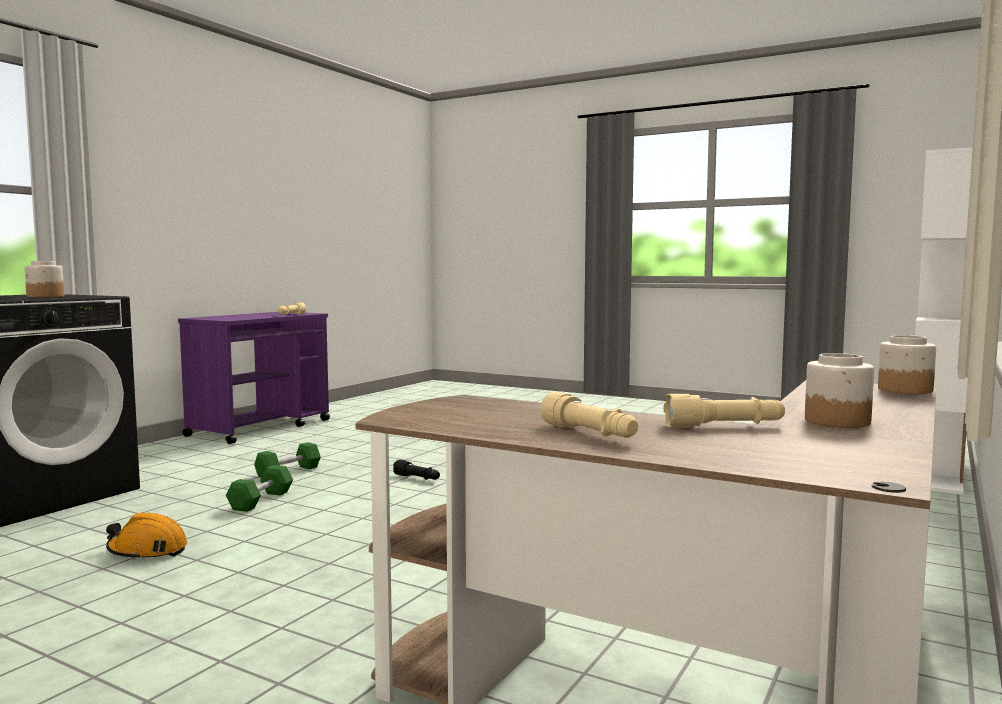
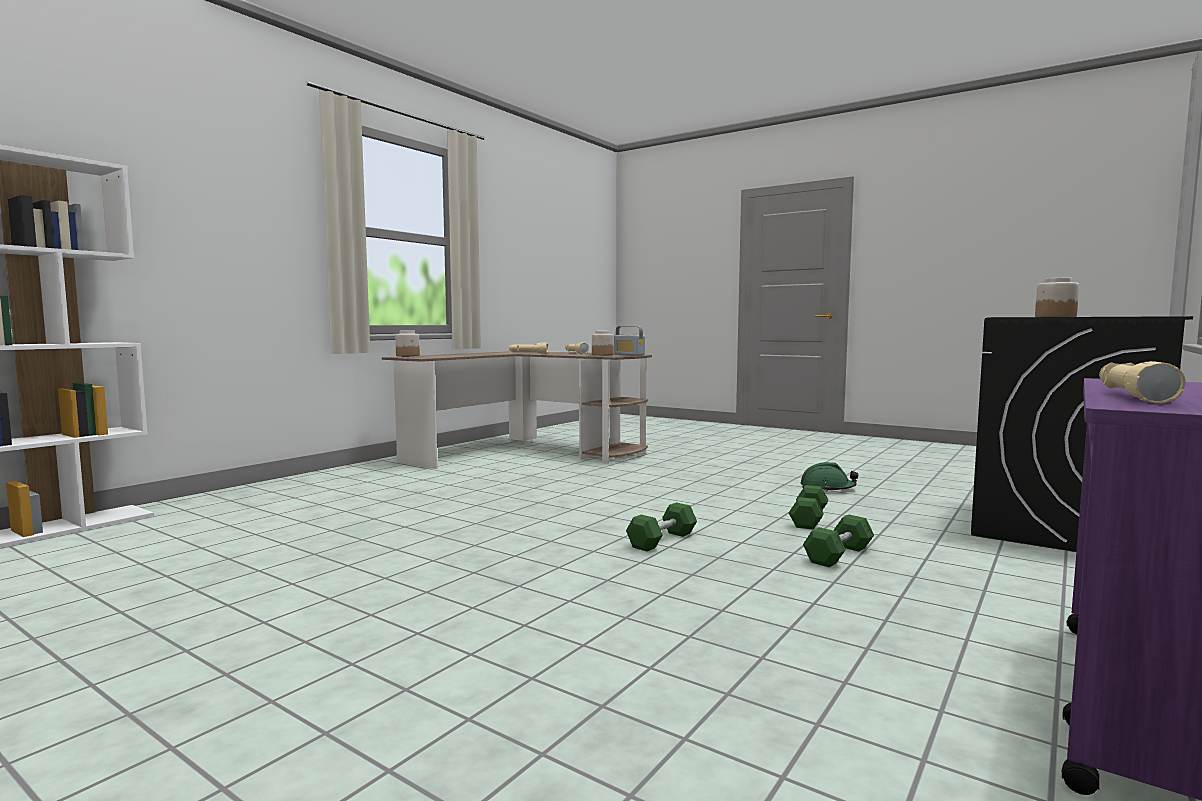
camera: 175 degrees left, 0 degrees up
orange hard hat [106,513,187,560] -> green hard hat [800,462,858,492]
black flashlight [393,459,440,480] -> green dumbbell [626,502,697,551]
jar [805,353,874,428] -> jar moved to [592,331,614,355]
none -> radio [614,326,645,356]

